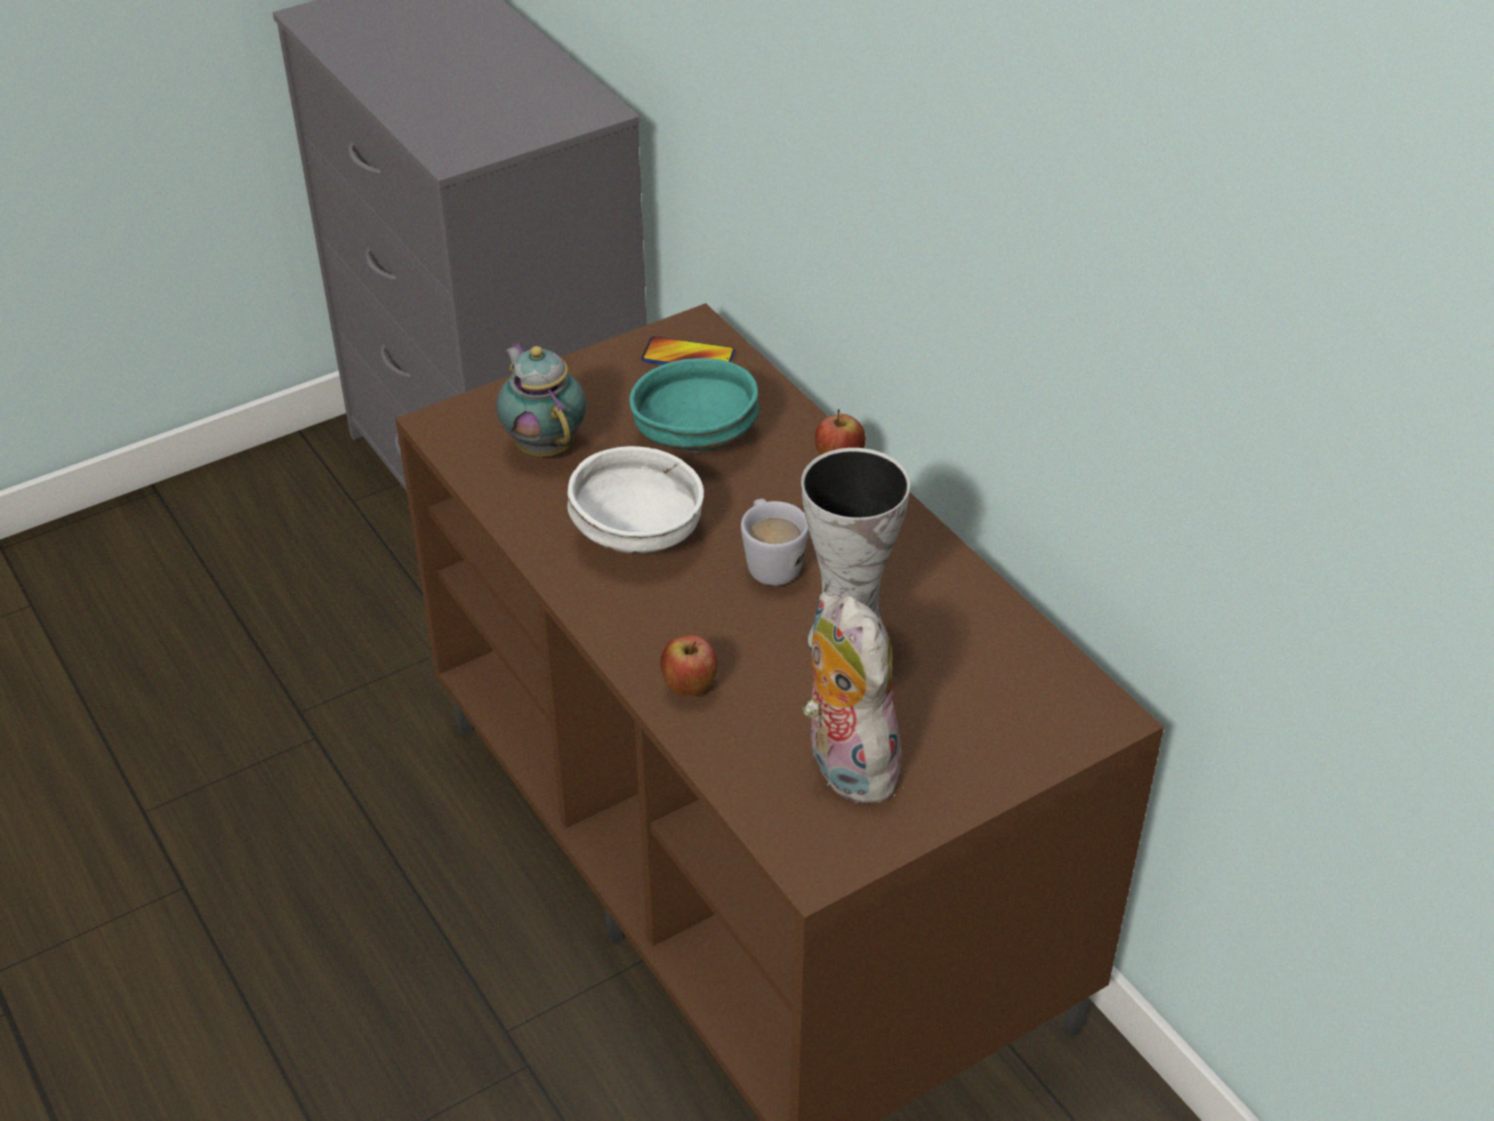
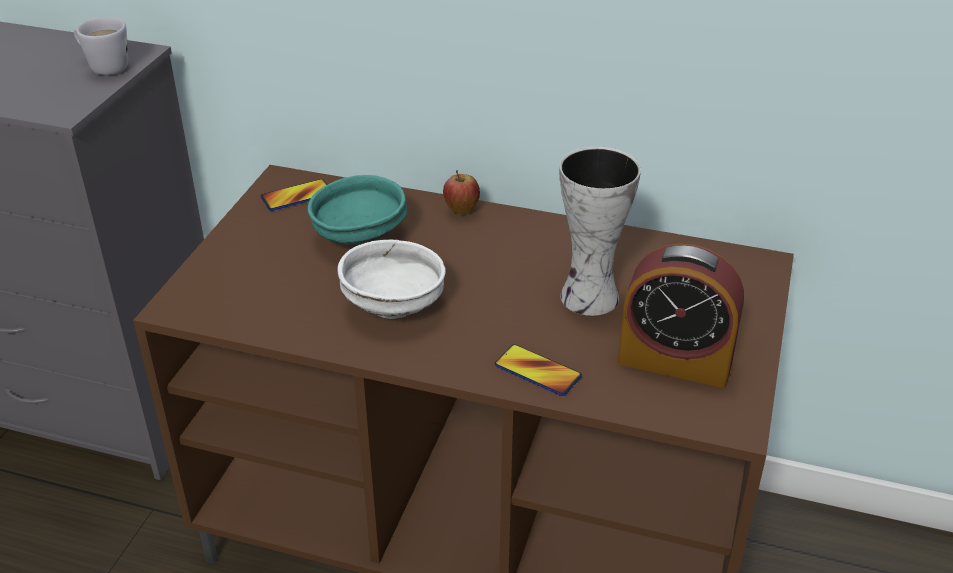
camera: 40 degrees left, 5 degrees down
teapot [496,342,586,456] -> none
apple [660,635,718,696] -> phone [495,344,582,396]
white mug [741,499,809,586] -> white mug moved to [74,17,128,75]
plush toy [803,592,905,803] -> alarm clock [618,244,744,388]

